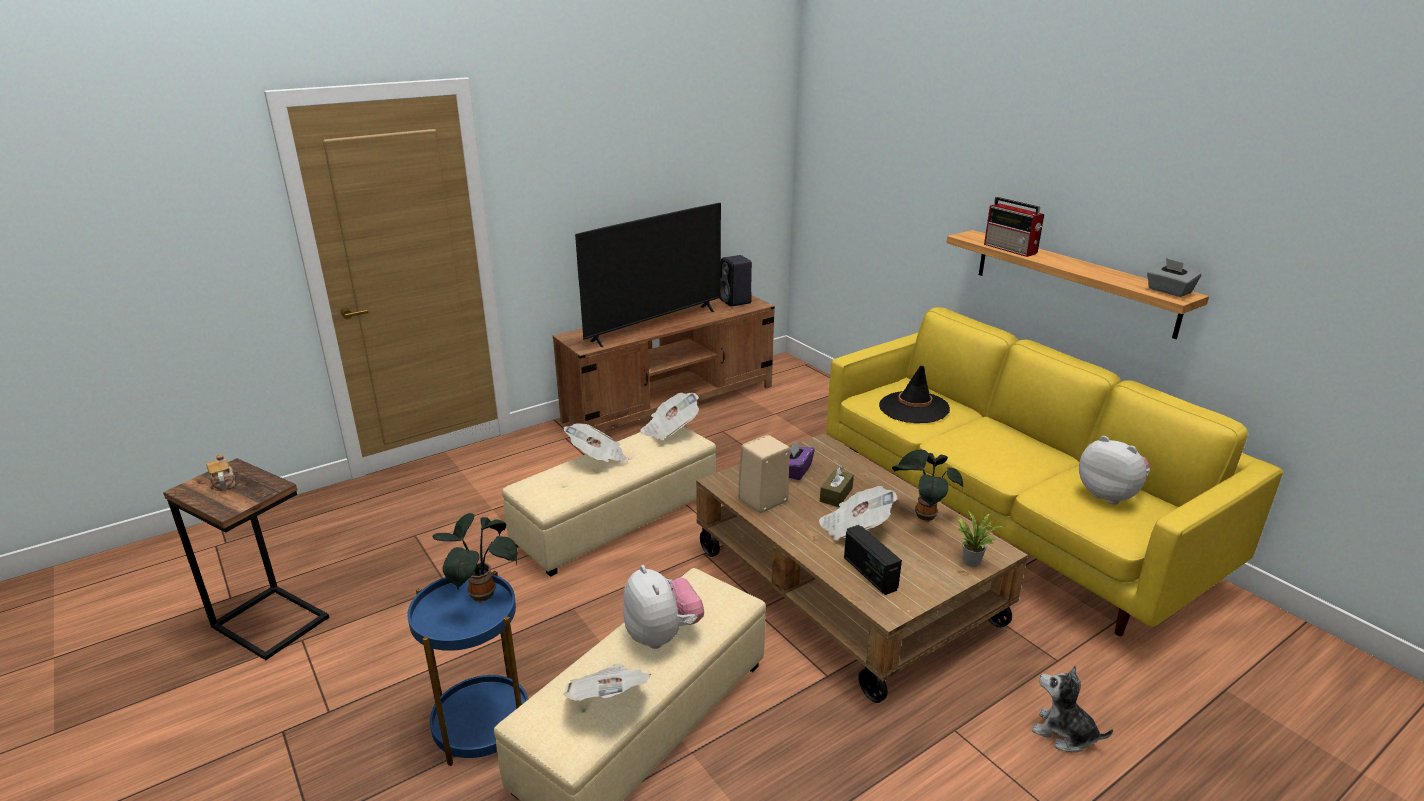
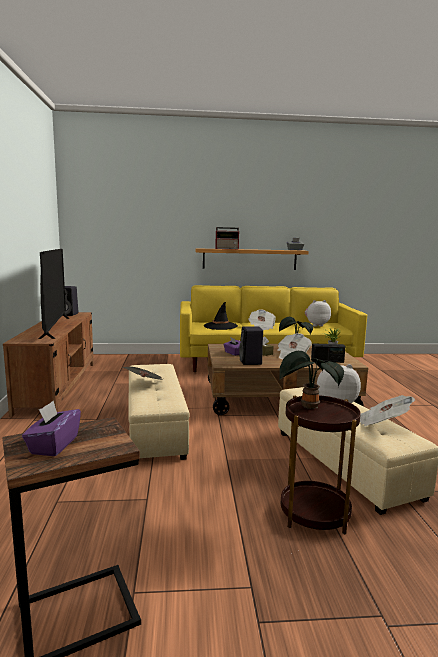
camera: 60 degrees left, 15 degrees down
teapot [206,454,235,491] -> purple tissue box [22,401,81,456]
blue side table [407,571,528,766] -> brown side table [281,395,361,535]
newspaper [640,393,699,440] -> newspaper moved to [248,309,276,330]
beige speaker [738,435,790,513] -> black speaker [239,326,263,365]
plush toy [1032,665,1113,753] -> none

